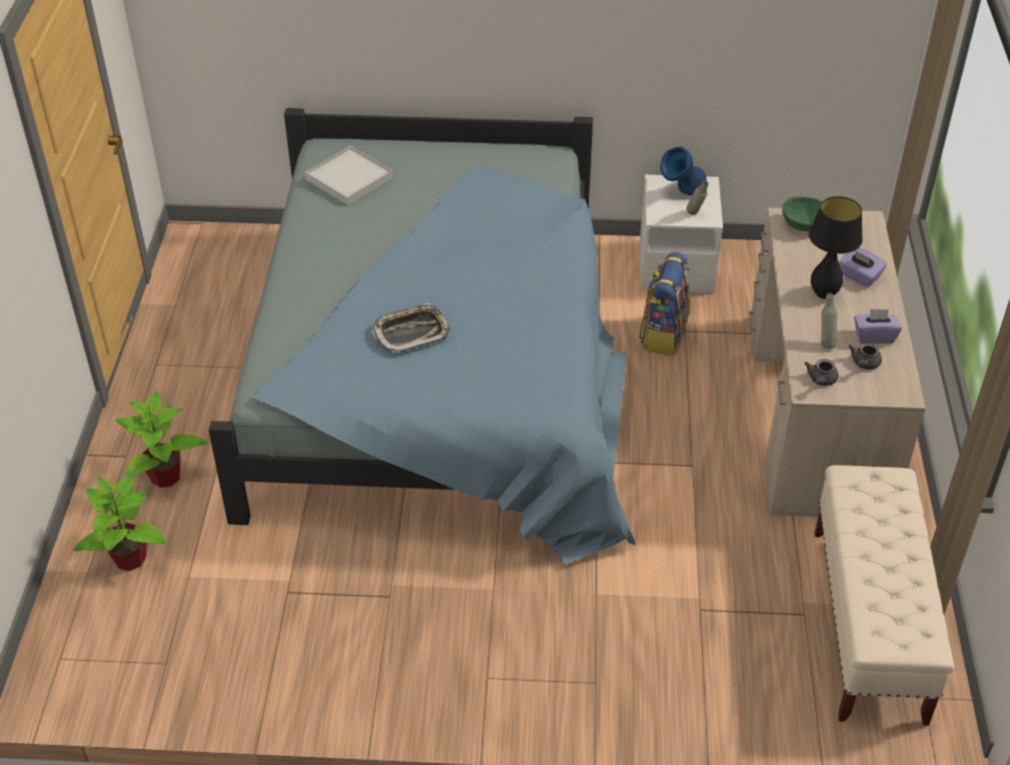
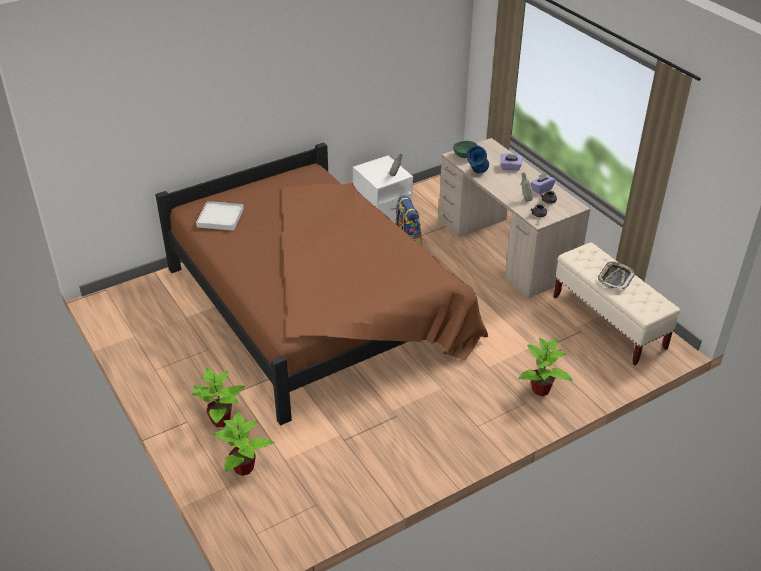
camera: 35 degrees left, 5 degrees down
blue bed [209,108,636,564] -> brown bed [156,143,488,425]
tray [371,303,451,353] -> tray moved to [598,261,635,290]
blue vase [660,147,706,195] -> blue vase moved to [466,146,489,174]
black table lamp [809,196,863,299] -> none
none -> potted plant [519,338,573,396]

